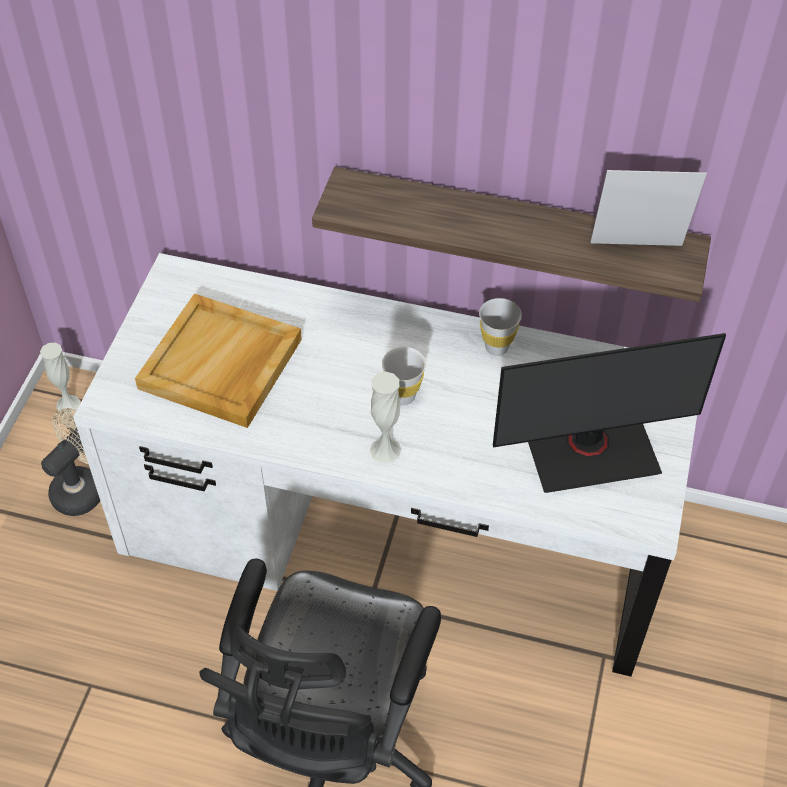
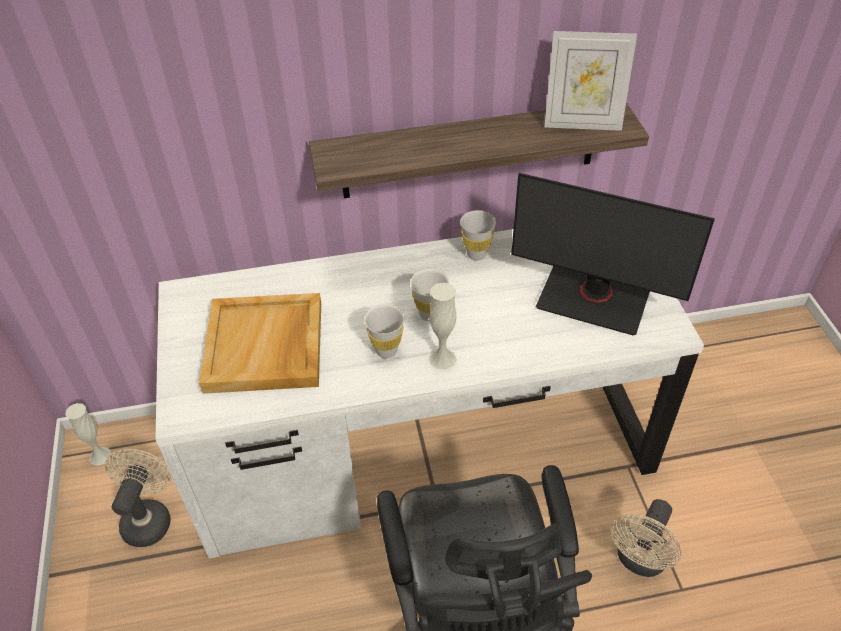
camera: 25 degrees left, 5 degrees down
monitor [493,333,726,493] -> monitor turned 60 degrees clockwise [511,173,715,335]
picture frame [590,170,707,246] -> picture frame turned 150 degrees counterclockwise [544,31,637,131]
none -> white cup [364,304,404,358]
none -> beige fan [611,499,682,577]

